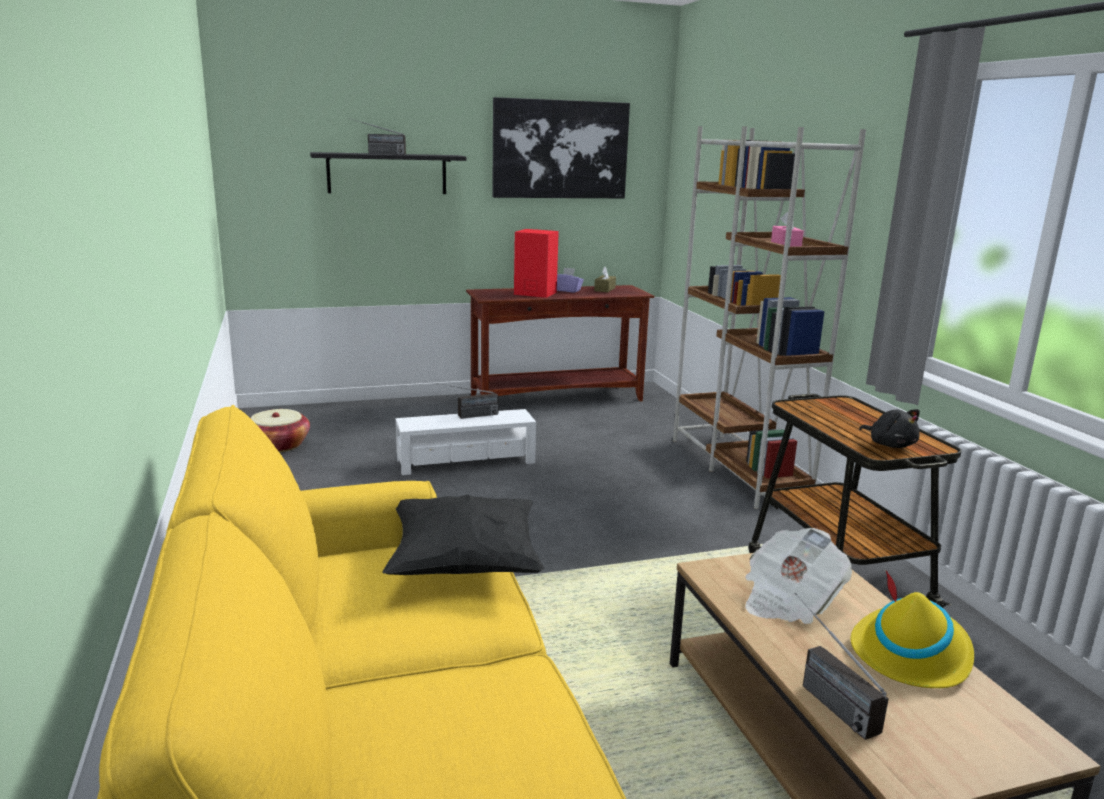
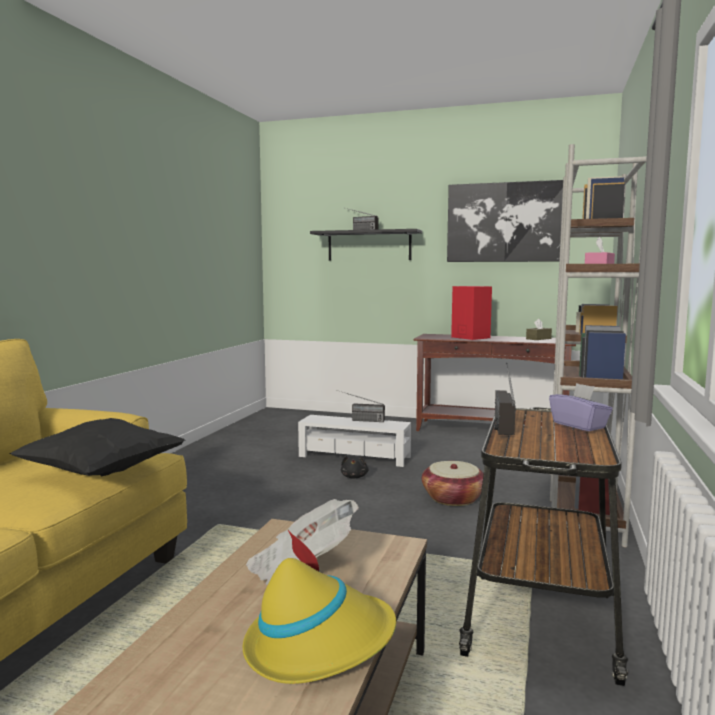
camera: 35 degrees right, 10 degrees down
basket [251,409,310,452] -> basket moved to [422,461,484,506]
purple tissue box [557,268,584,292] -> purple tissue box moved to [549,383,613,431]
radio [794,592,888,740] -> radio moved to [494,363,516,435]
black plush toy [859,409,920,448] -> black plush toy moved to [341,456,369,479]

